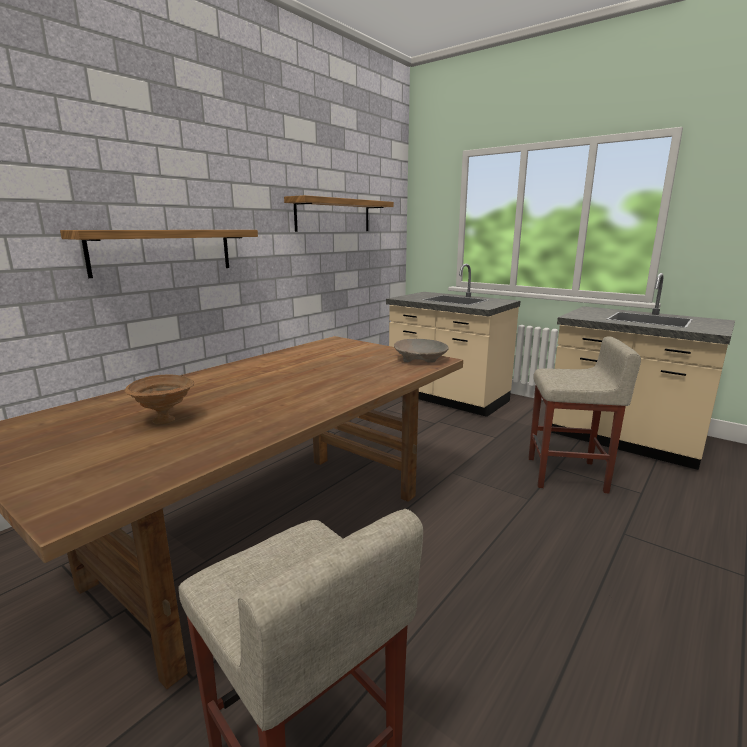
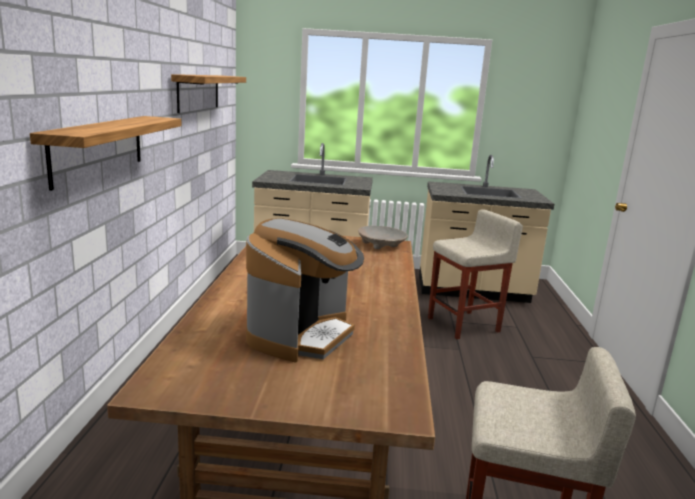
camera: 35 degrees left, 0 degrees up
brown bowl [125,375,194,424] -> coffee machine [246,218,364,362]

